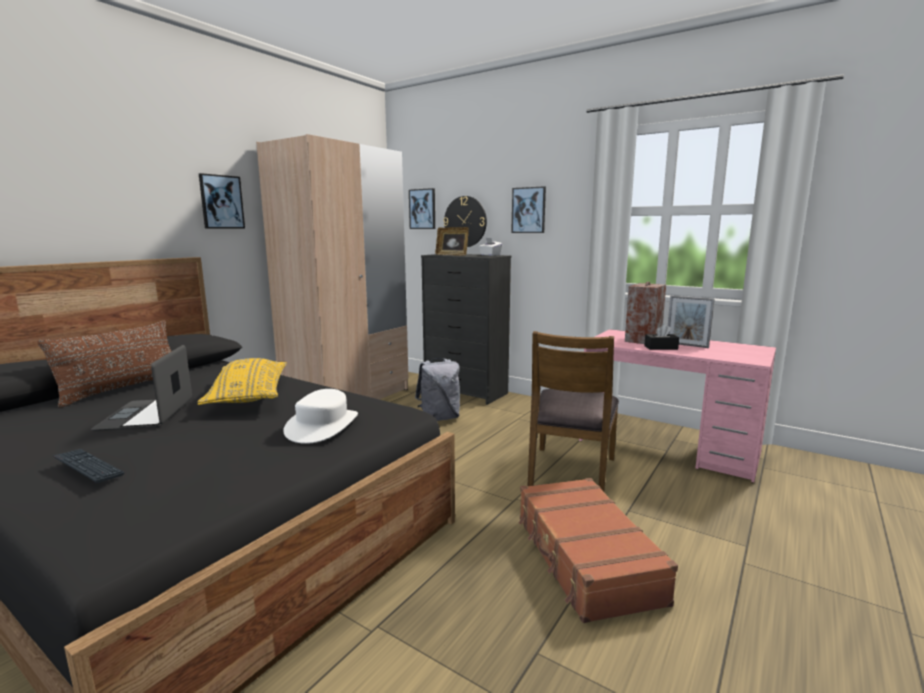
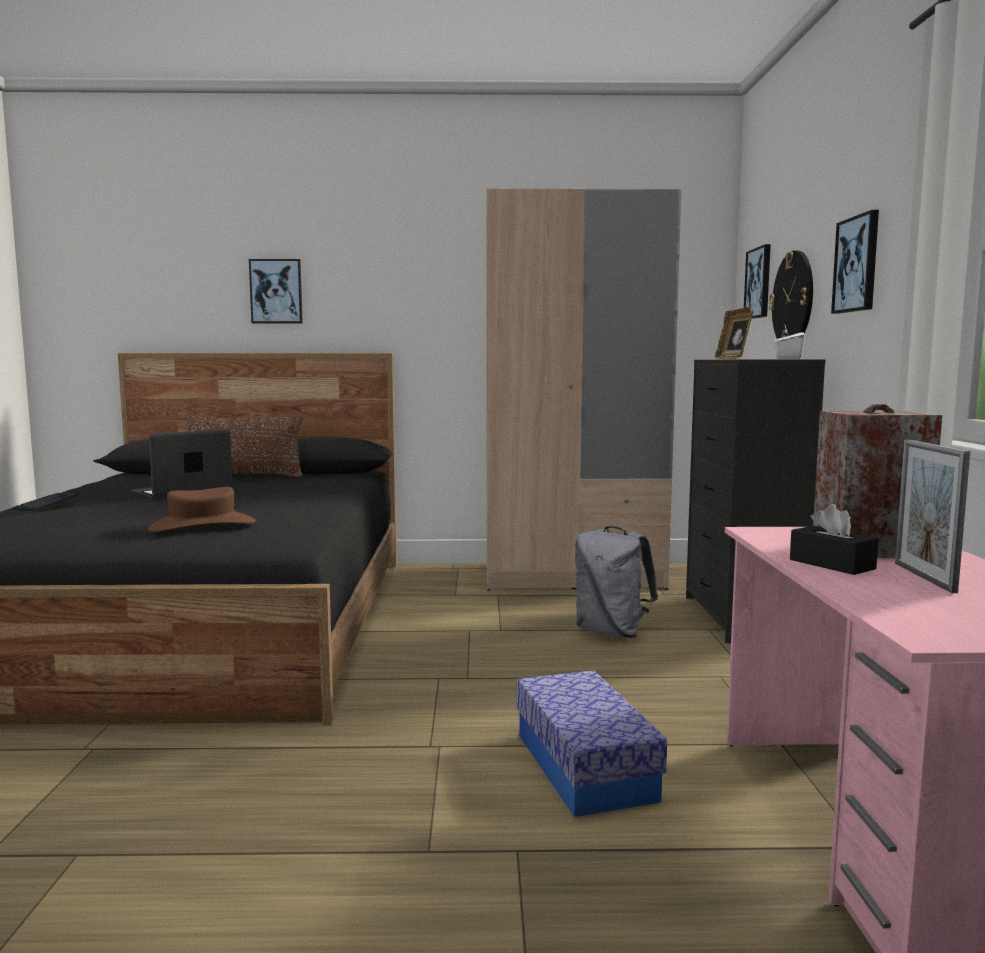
camera: 55 degrees right, 5 degrees down
yellow pillow [197,358,287,405] -> none
picture [199,173,245,228] -> picture moved to [249,259,303,323]
white hat [283,389,358,444] -> brown hat [148,487,256,532]
brown suitcase [518,478,678,623] -> none
brown chair [527,331,619,492] -> storage box [517,670,667,817]

